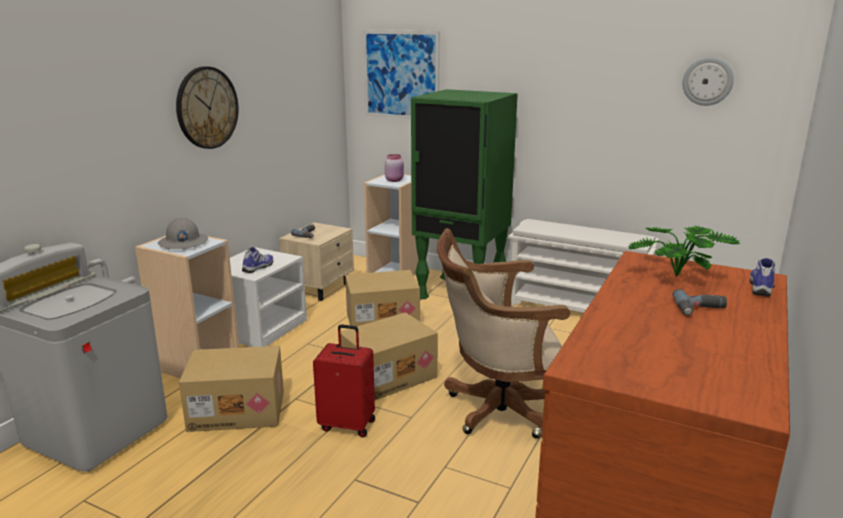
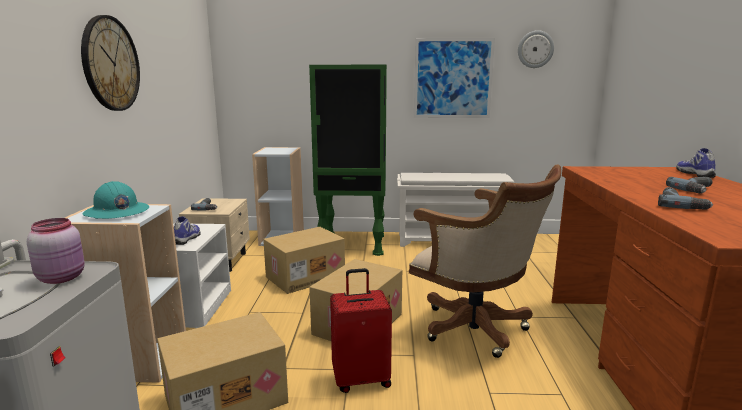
camera: 25 degrees left, 5 degrees down
grey hard hat [158,217,208,249] -> turquoise hard hat [83,181,149,219]
picture [363,30,440,119] -> picture moved to [414,38,495,118]
pink jar [385,154,404,182] -> pink jar moved to [27,218,85,284]
office chair [437,228,570,438] -> office chair turned 105 degrees counterclockwise [409,164,561,358]
potted plant [627,225,740,276] -> none
none -> power drill [658,187,713,210]

